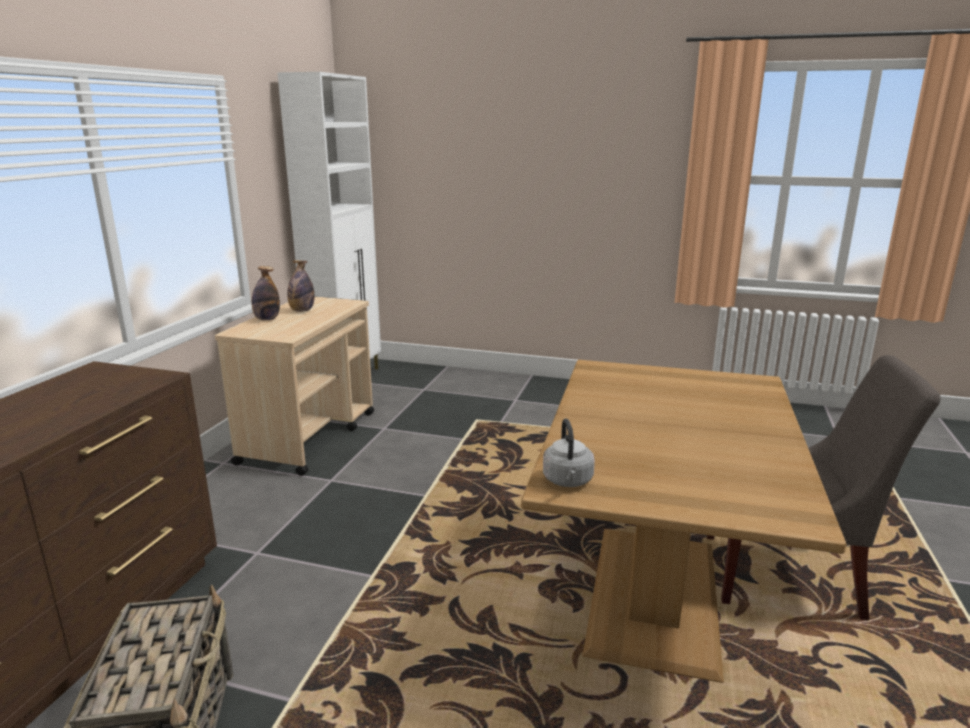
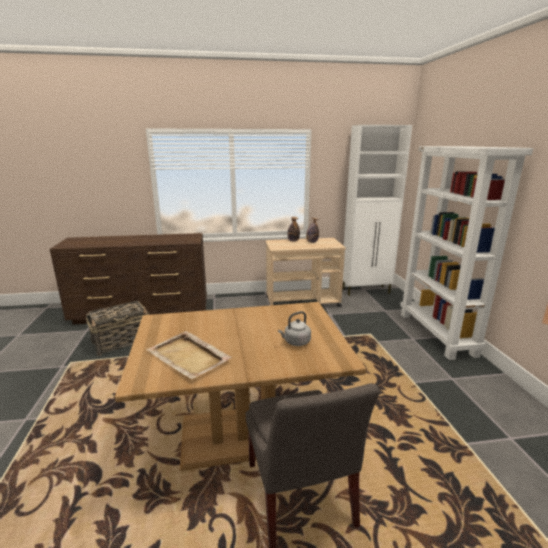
camera: 65 degrees right, 0 degrees up
grey kettle [543,418,595,487] -> grey kettle moved to [278,311,311,346]
none -> beige tray [146,331,232,379]
none -> white bookcase [400,146,533,360]

